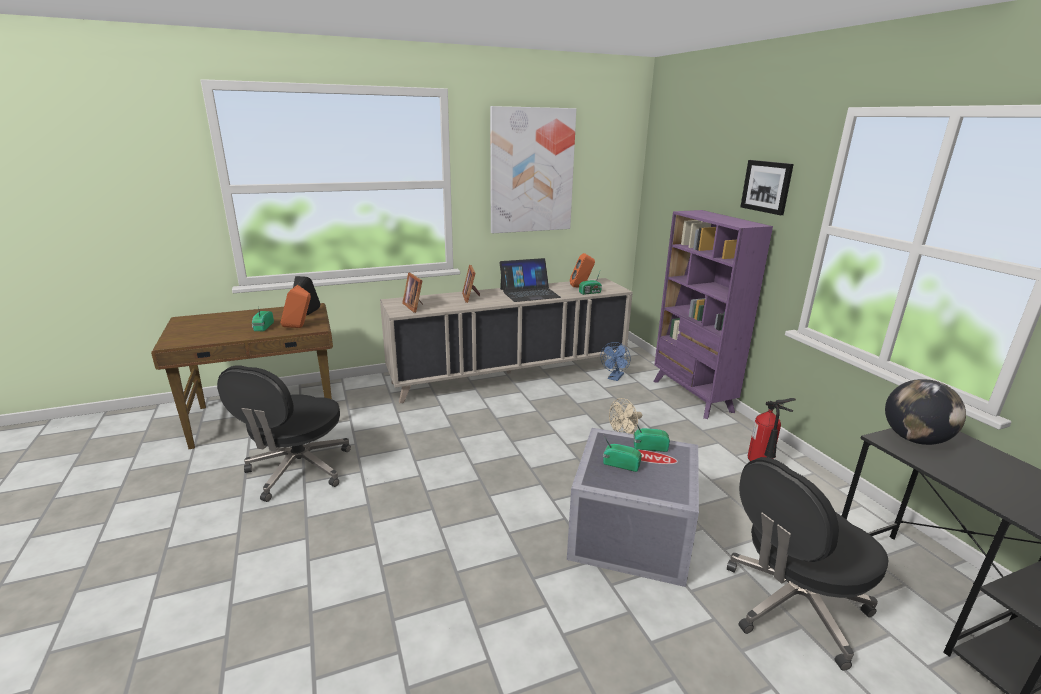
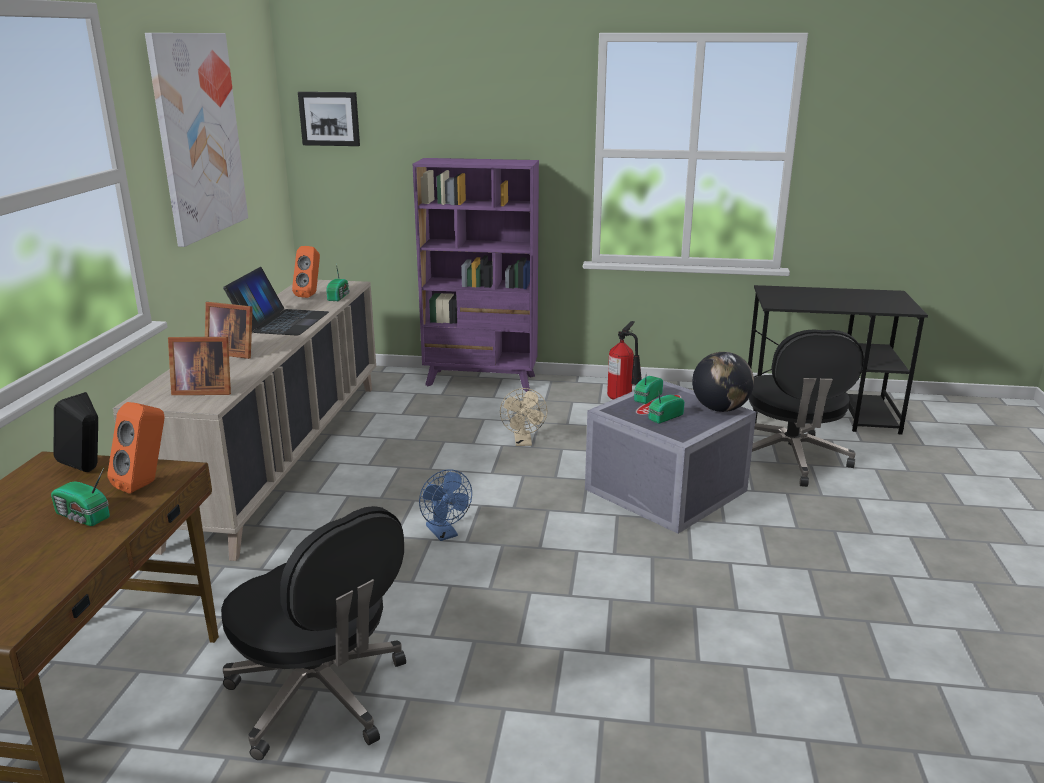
camera: 60 degrees left, 0 degrees up
blue fan [601,342,631,381] -> blue fan moved to [419,469,472,541]
picture [740,160,794,215] -> picture moved to [298,92,360,146]
globe [885,379,966,445] -> globe moved to [692,352,754,412]

